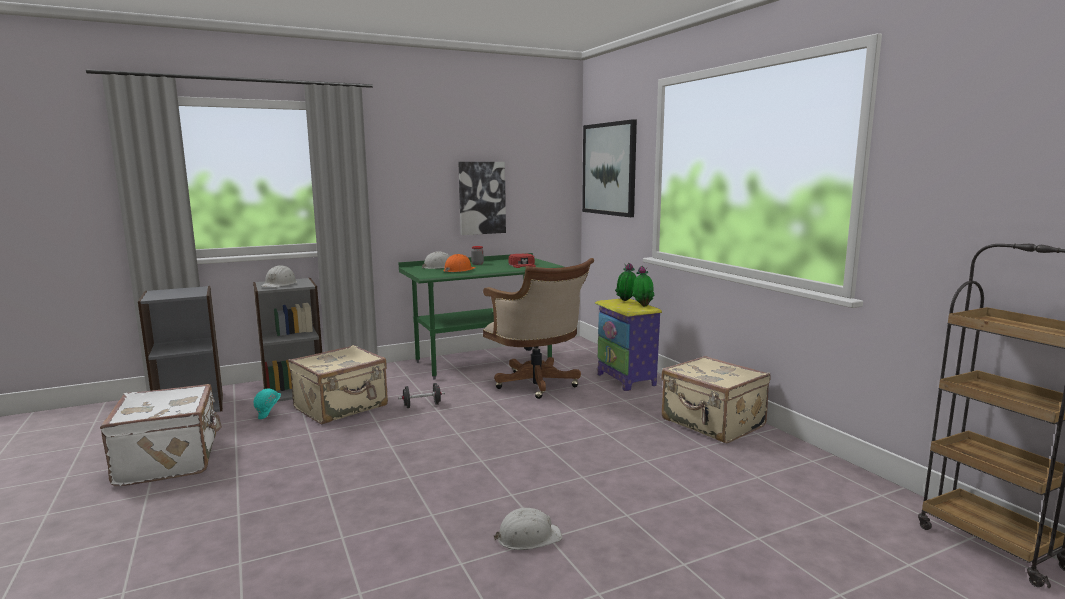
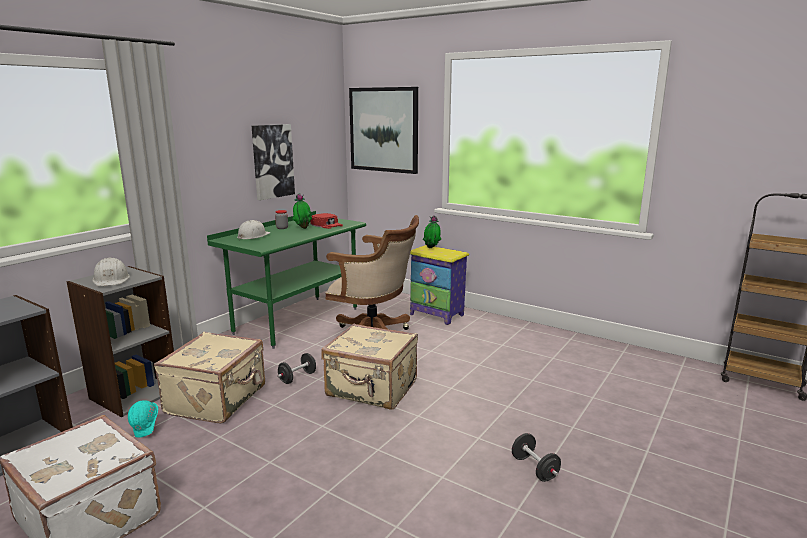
camera: 30 degrees left, 5 degrees up
orange hard hat [443,254,476,272] -> none
white hard hat [493,508,562,550] -> black dumbbell [512,433,561,482]
potted plant [632,266,654,307] -> potted plant moved to [292,193,312,229]
beige suitcase [661,356,770,443] -> beige suitcase moved to [321,324,418,410]

